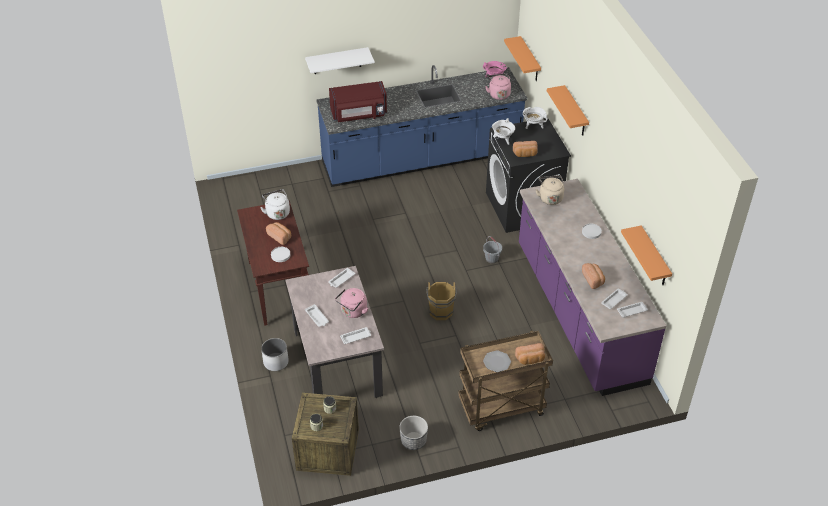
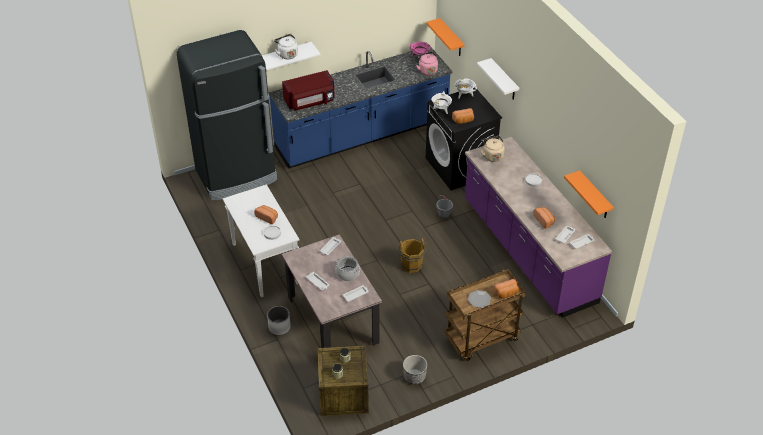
camera: 10 degrees left, 0 degrees up
brown console table [237,200,309,326] -> white console table [223,184,300,297]
white kettle [260,189,290,220] -> white kettle moved to [274,34,298,59]
pink kettle [335,288,368,318] -> cooking pot [335,256,360,281]
orange shelf [547,85,589,136] -> white shelf [477,58,519,100]
none -> black fridge [177,30,277,201]

